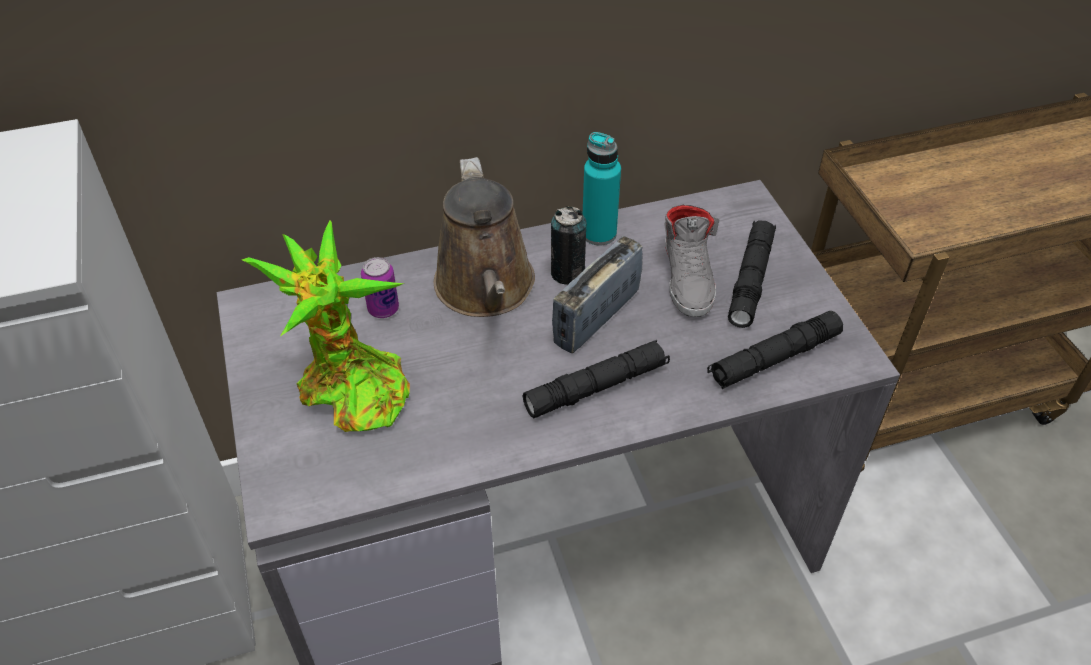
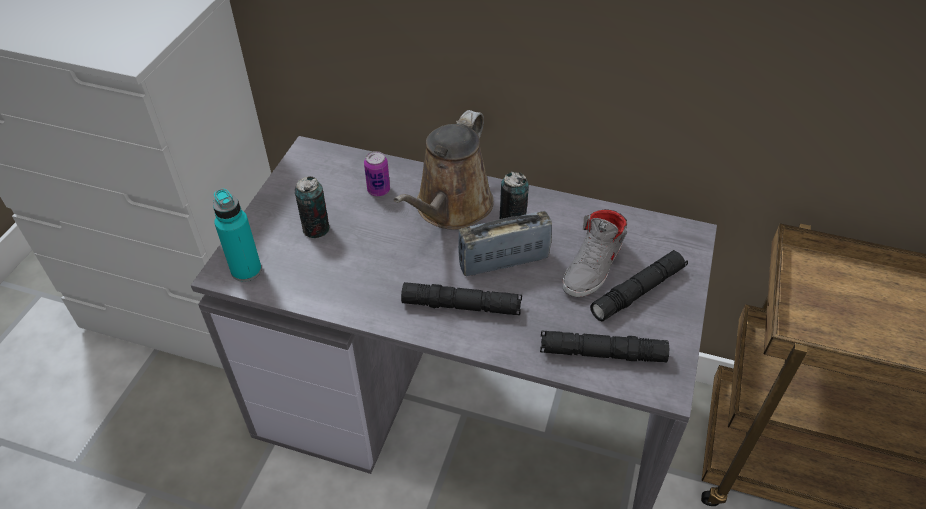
camera: 35 degrees right, 0 degrees up
potted plant [242,221,410,432] -> can [295,177,329,238]
turquoise bottle [583,132,621,246] -> turquoise bottle moved to [213,189,262,282]

